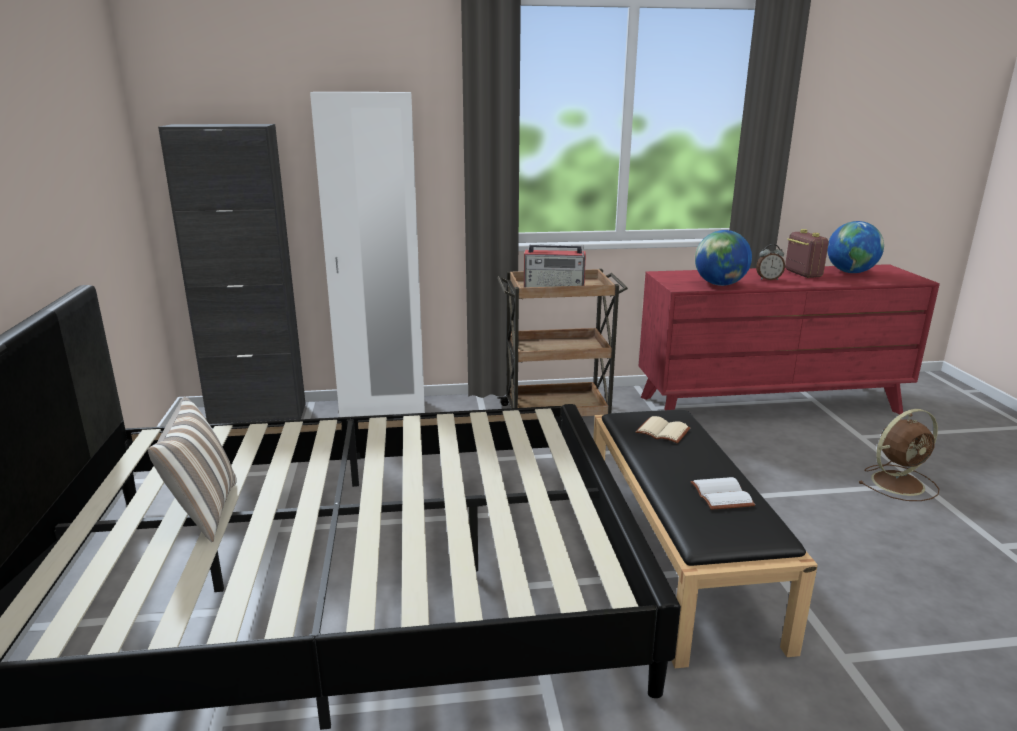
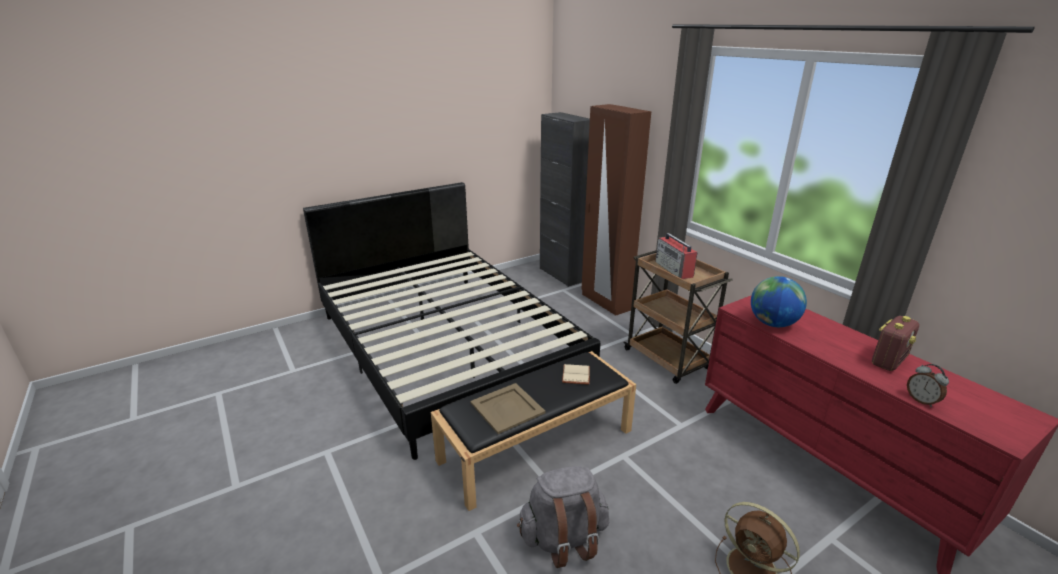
camera: 65 degrees right, 5 degrees up
pillow [148,397,237,542] -> none
white wardrobe [310,92,425,417] -> brown wardrobe [581,104,651,316]
white book [690,477,755,510] -> beige tray [470,383,546,434]
alarm clock [756,244,785,280] -> alarm clock moved to [907,364,949,407]
globe [827,221,884,273] -> none
none -> grey backpack [517,466,609,568]

